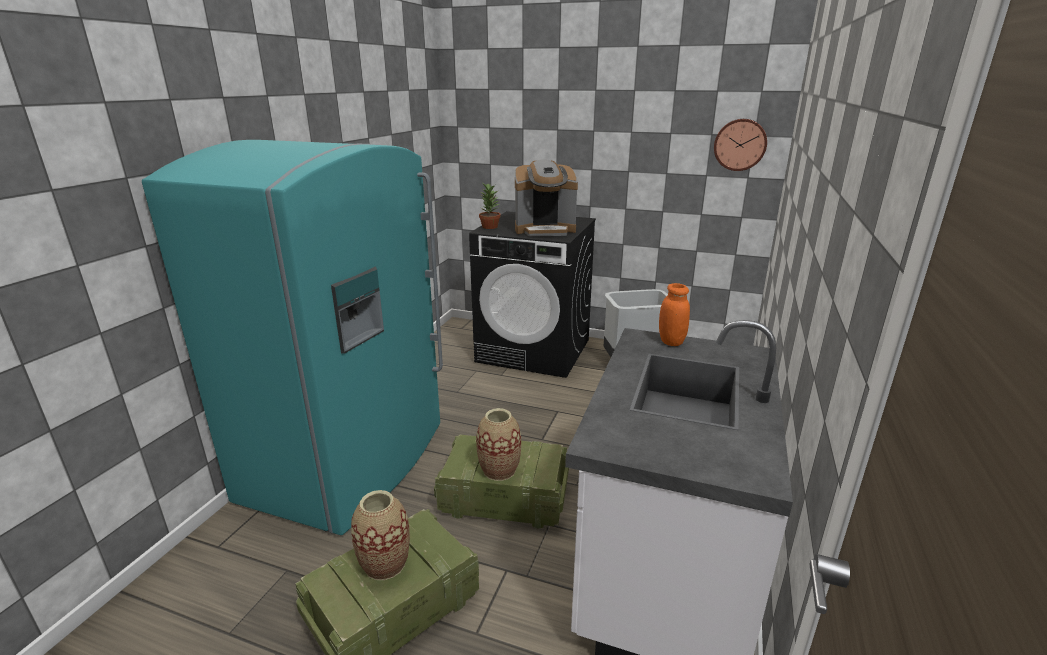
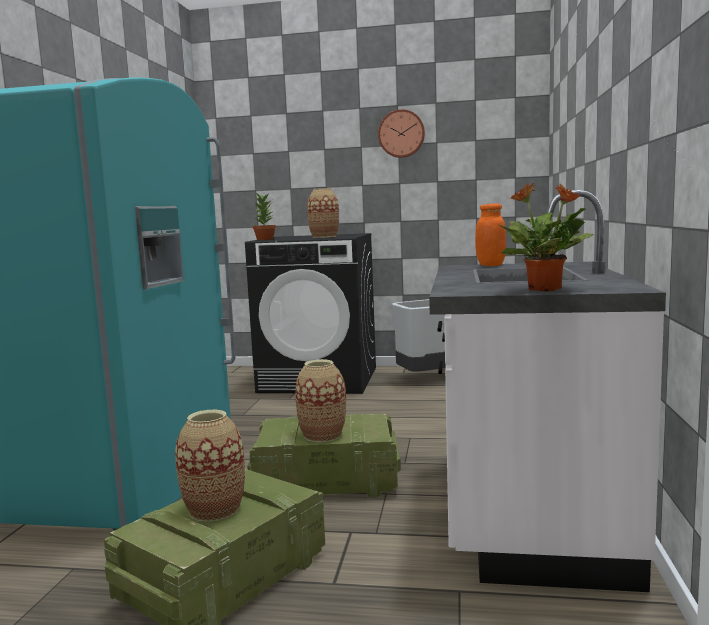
camera: 10 degrees left, 15 degrees down
coffee machine [515,160,578,237] -> vase [307,188,339,238]
wall clock [714,119,767,171] -> wall clock moved to [378,109,425,158]
none -> potted plant [497,183,594,292]

